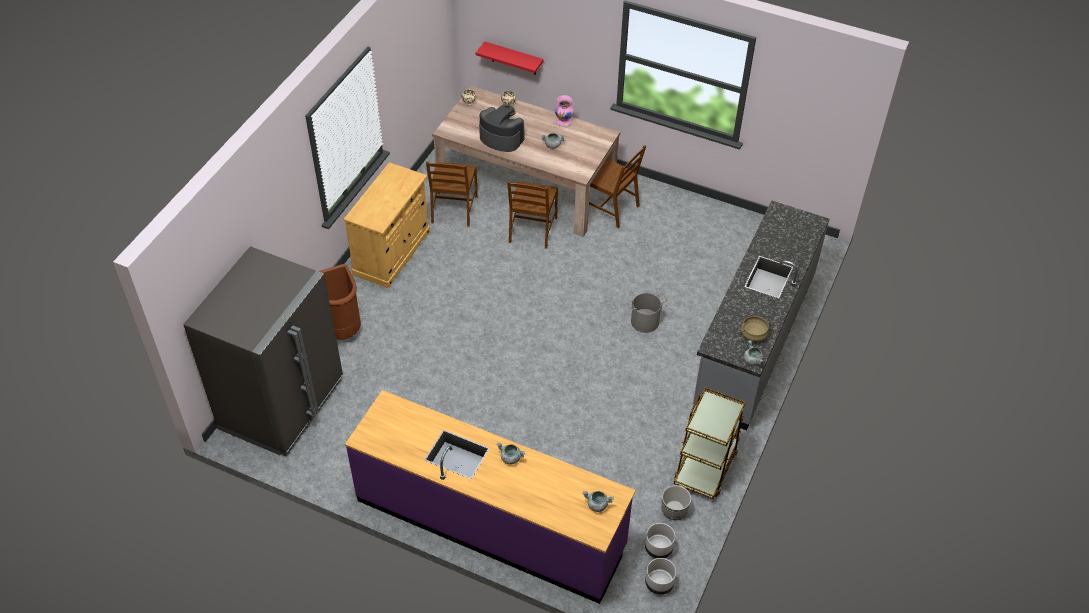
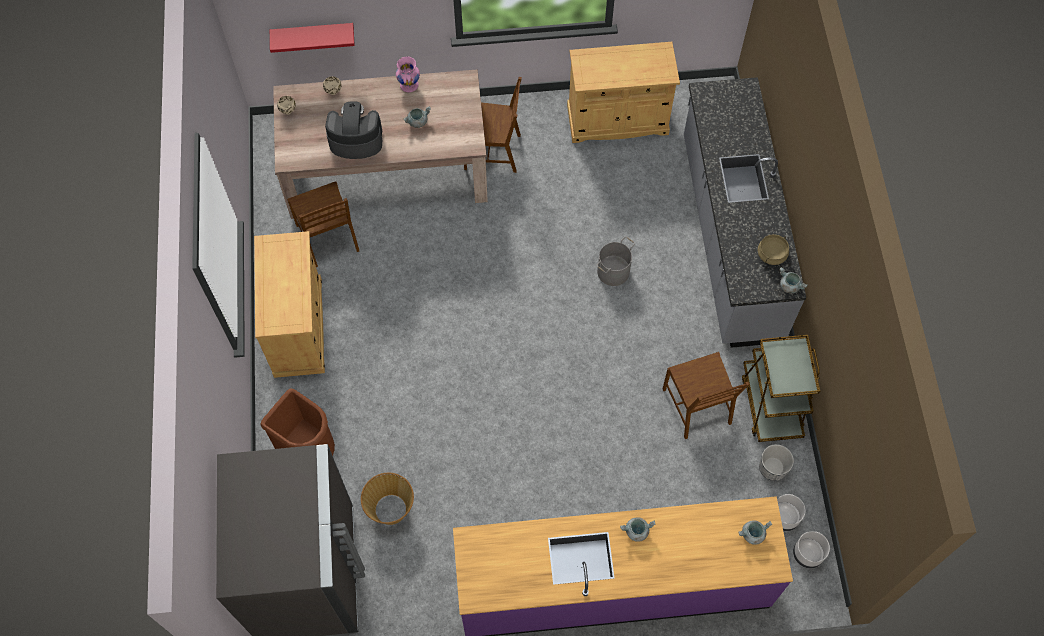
camera: 30 degrees left, 15 degrees up
brown chair [507,181,558,249] -> brown chair moved to [663,352,749,439]
none -> basket [361,473,414,525]
none -> beige cabinet [567,42,680,143]

